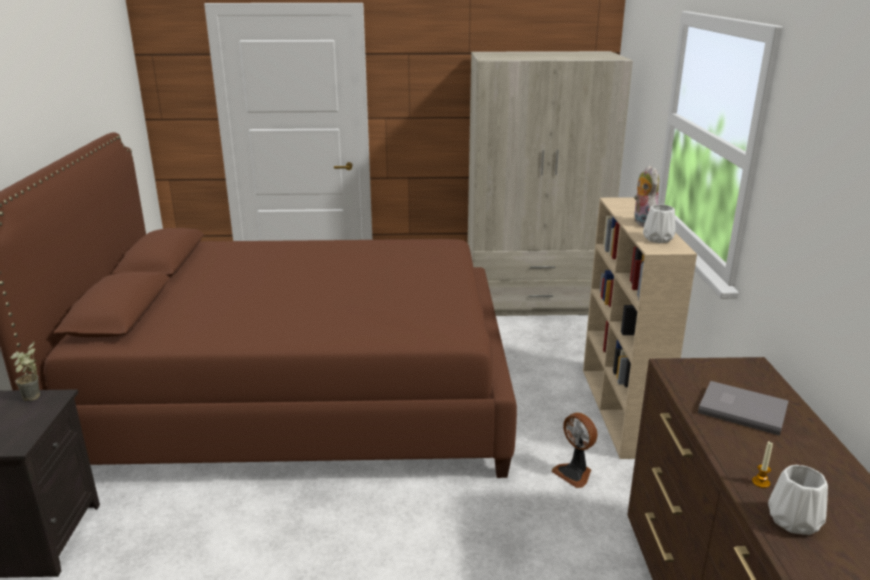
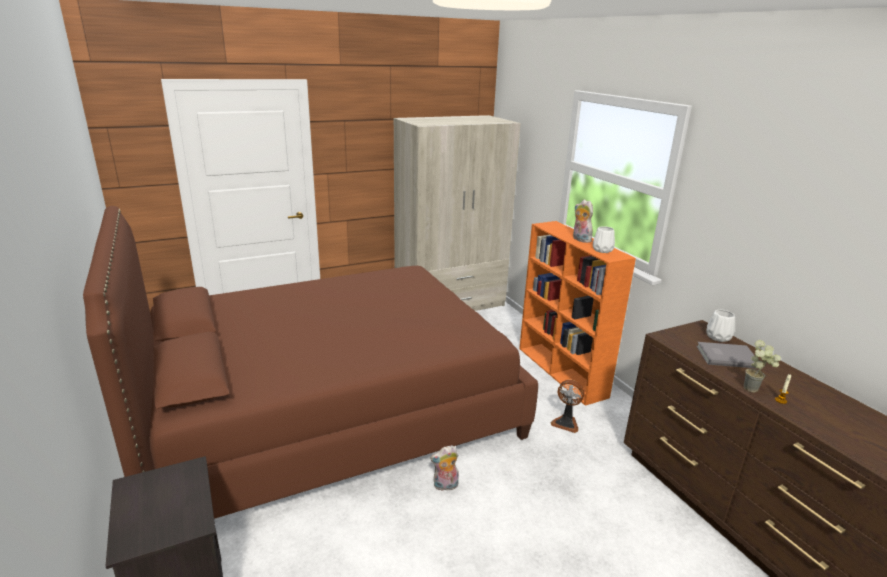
camera: 25 degrees left, 0 degrees up
potted plant [10,341,40,401] -> potted plant moved to [744,340,781,392]
beige bookcase [583,197,697,459] -> orange bookcase [519,221,636,406]
white vase [768,465,828,535] -> white vase moved to [706,310,735,342]
none -> plush toy [430,445,459,491]

